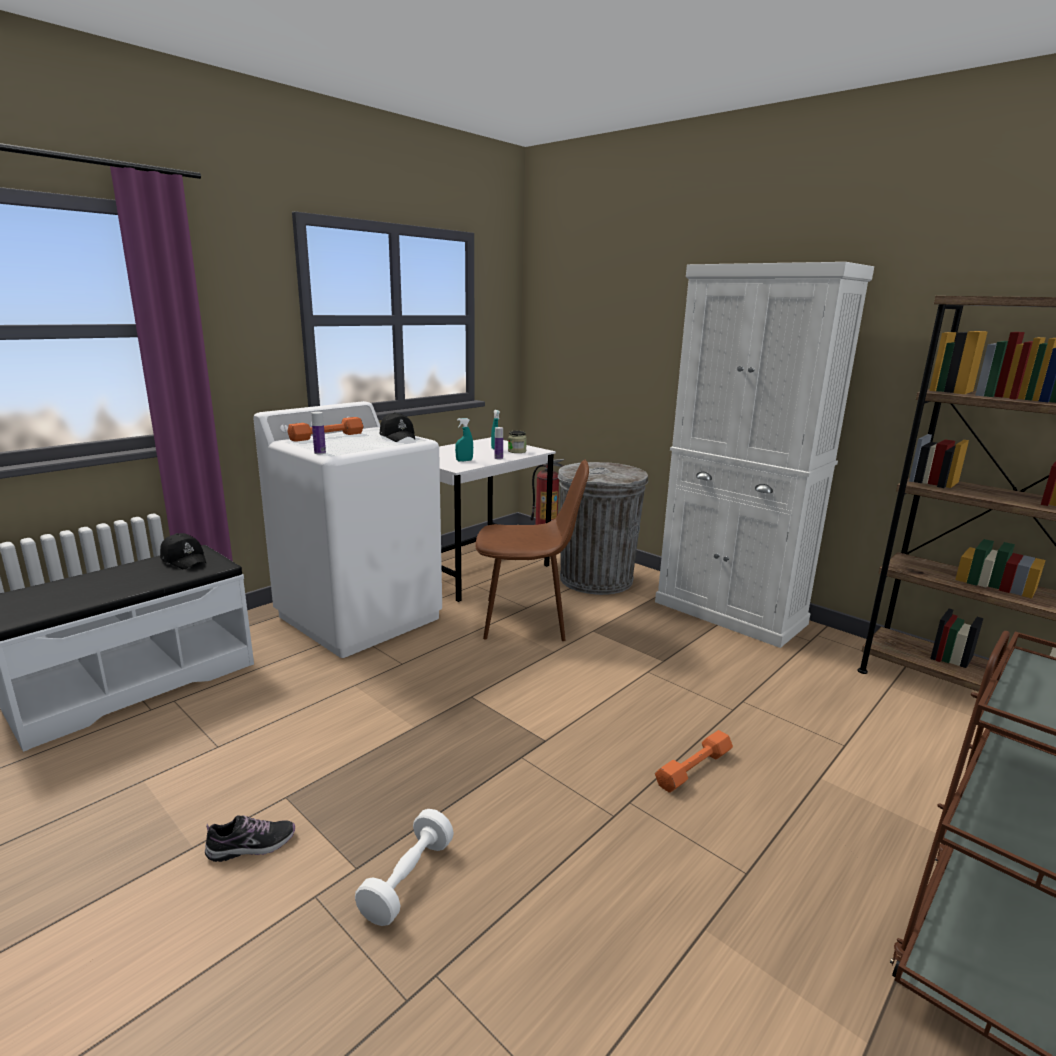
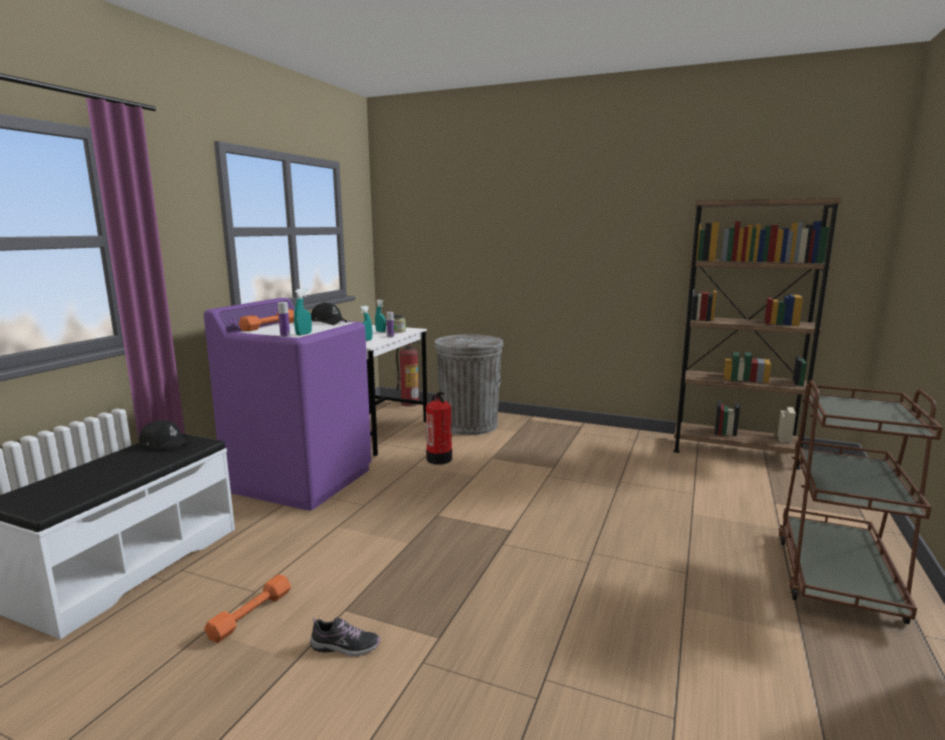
camera: 20 degrees left, 5 degrees down
shoe [205,815,295,862] -> shoe turned 45 degrees clockwise [310,617,380,657]
white washing machine [253,401,442,658] -> purple washing machine [204,298,372,511]
white dumbbell [355,809,454,926] -> none
brown chair [475,459,589,641] -> fire extinguisher [426,392,452,465]
white cabinet [655,262,874,648] -> none
orange dumbbell [655,730,733,793] -> orange dumbbell moved to [204,574,291,643]
none -> turquoise spray bottle [294,288,312,335]

